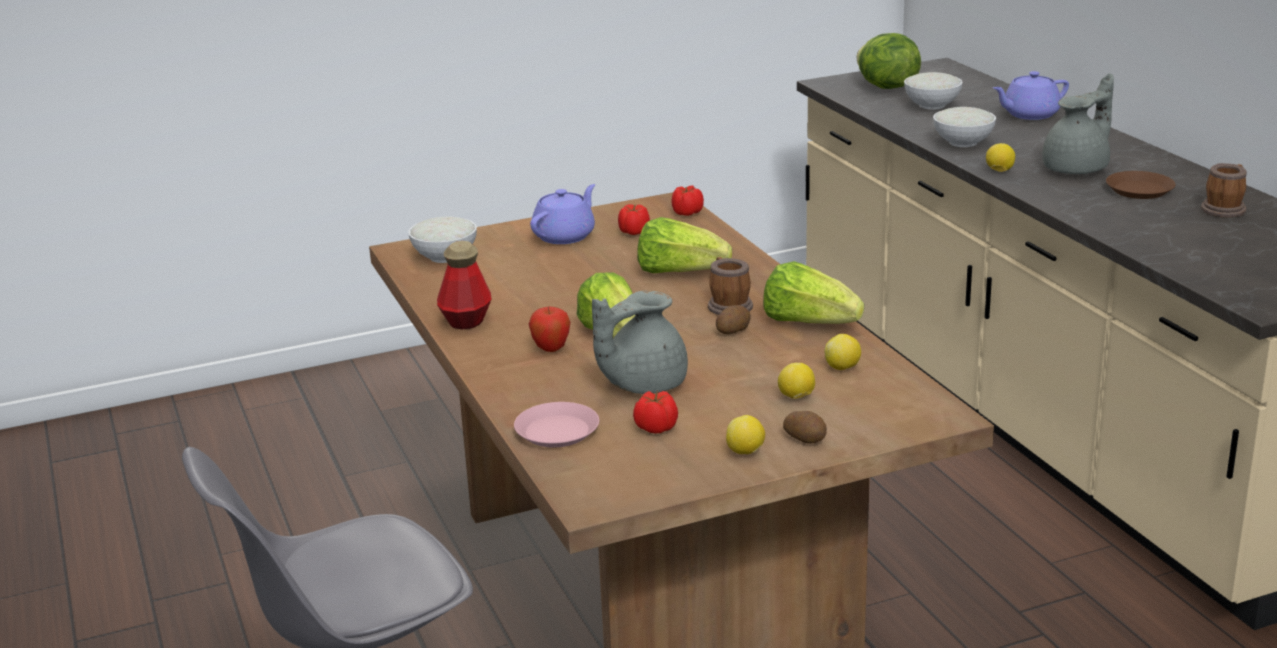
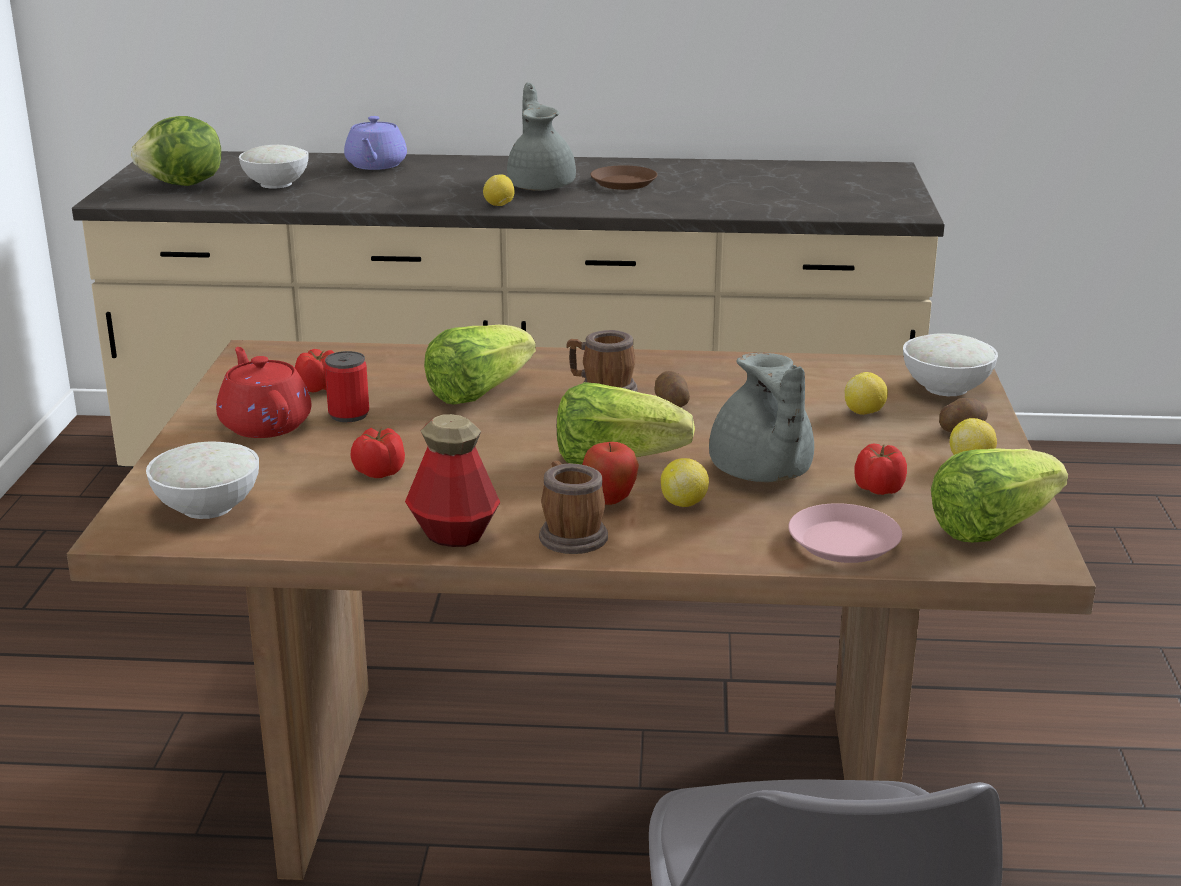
camera: 65 degrees left, 0 degrees up
purple teapot [530,184,595,244] -> red teapot [216,347,312,438]
tomato [671,185,704,216] -> tomato moved to [350,428,405,478]
lettuce [763,261,864,324] -> lettuce moved to [931,448,1068,542]
lemon [824,334,861,370] -> lemon moved to [661,458,709,507]
white bowl [933,107,996,147] -> white bowl moved to [903,333,998,396]
mug [1201,163,1247,218] -> mug moved to [539,461,608,554]
none -> can [325,351,369,422]

